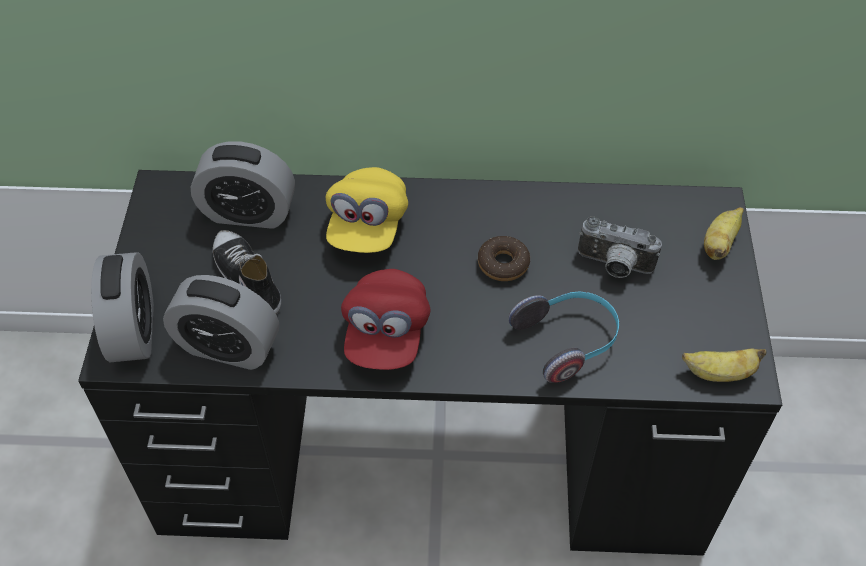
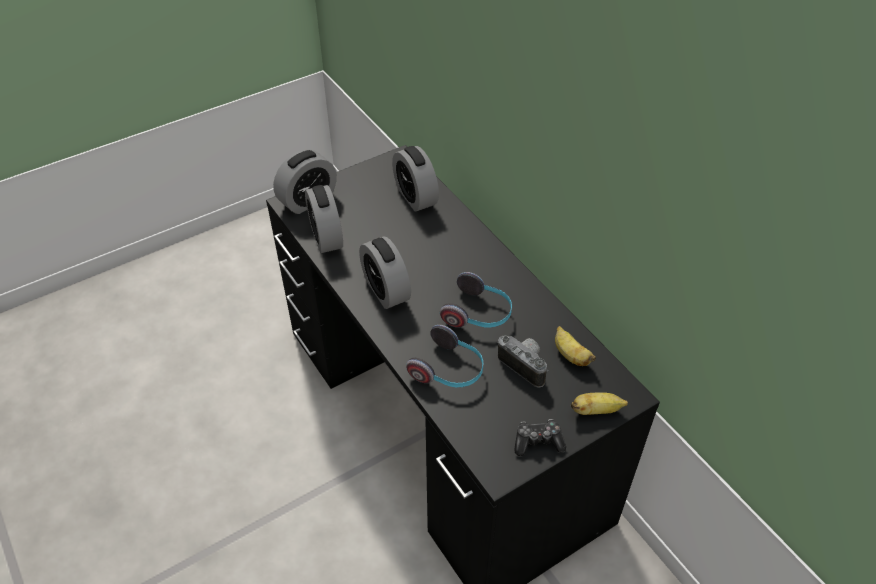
camera: 55 degrees right, 5 degrees down
shoe [213,230,281,315] -> none
yellow cap [326,167,408,253] -> none
red cap [341,269,430,370] -> alarm clock [359,236,411,309]
donut [478,236,530,281] -> headphones [440,272,512,328]
camera [578,216,662,278] -> camera turned 150 degrees clockwise [498,335,549,388]
banana [682,348,766,382] -> banana moved to [555,326,596,366]
none -> game controller [515,419,566,456]

